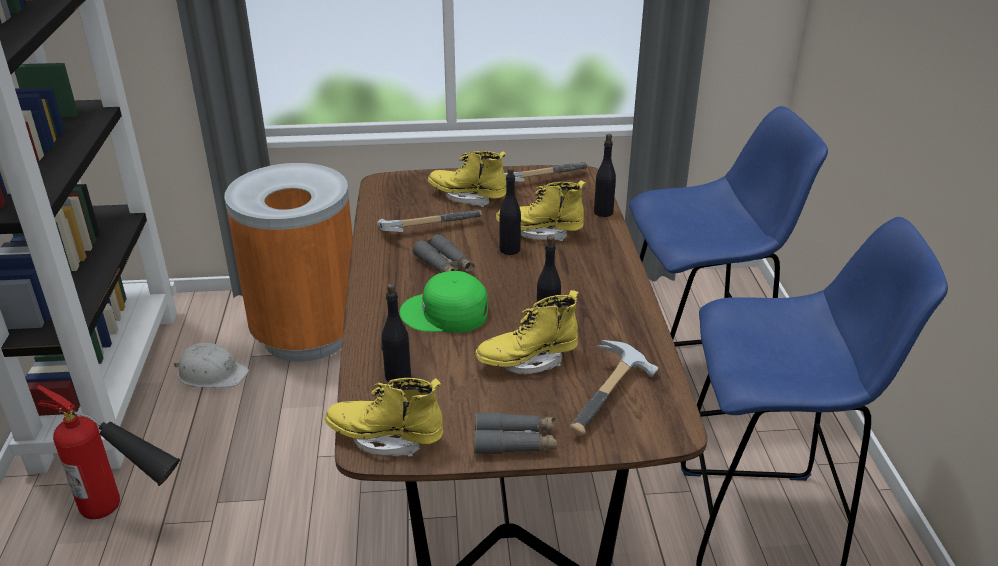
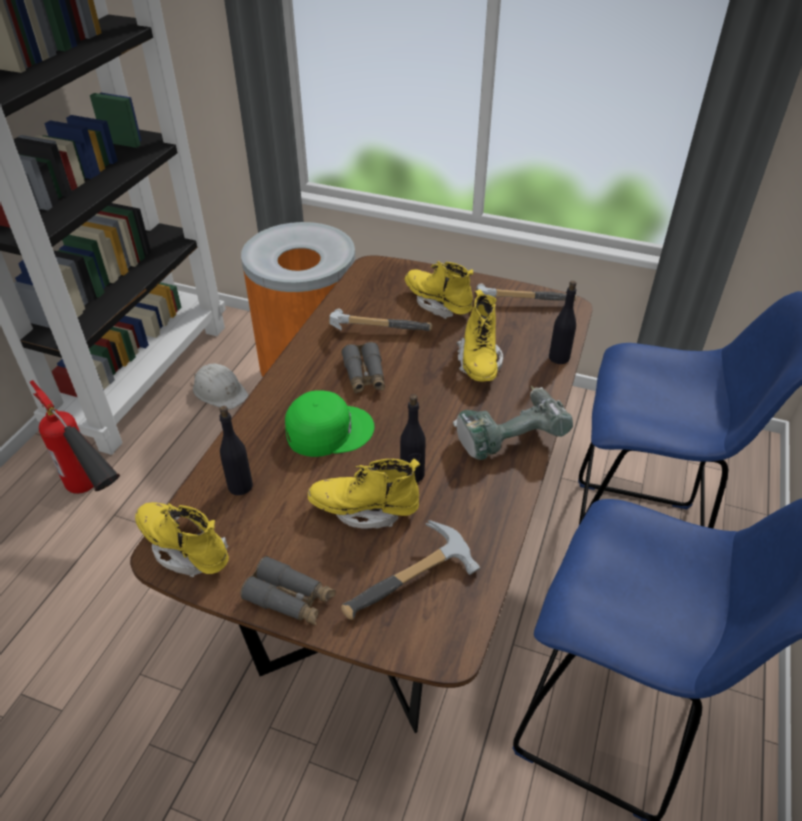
camera: 25 degrees right, 10 degrees up
green cap [400,271,488,333] -> green cap turned 135 degrees clockwise [285,390,374,457]
yellow boot [496,180,586,241] -> yellow boot turned 120 degrees counterclockwise [456,289,503,382]
black bottle [500,167,521,255] -> none
none -> power drill [453,386,573,460]

